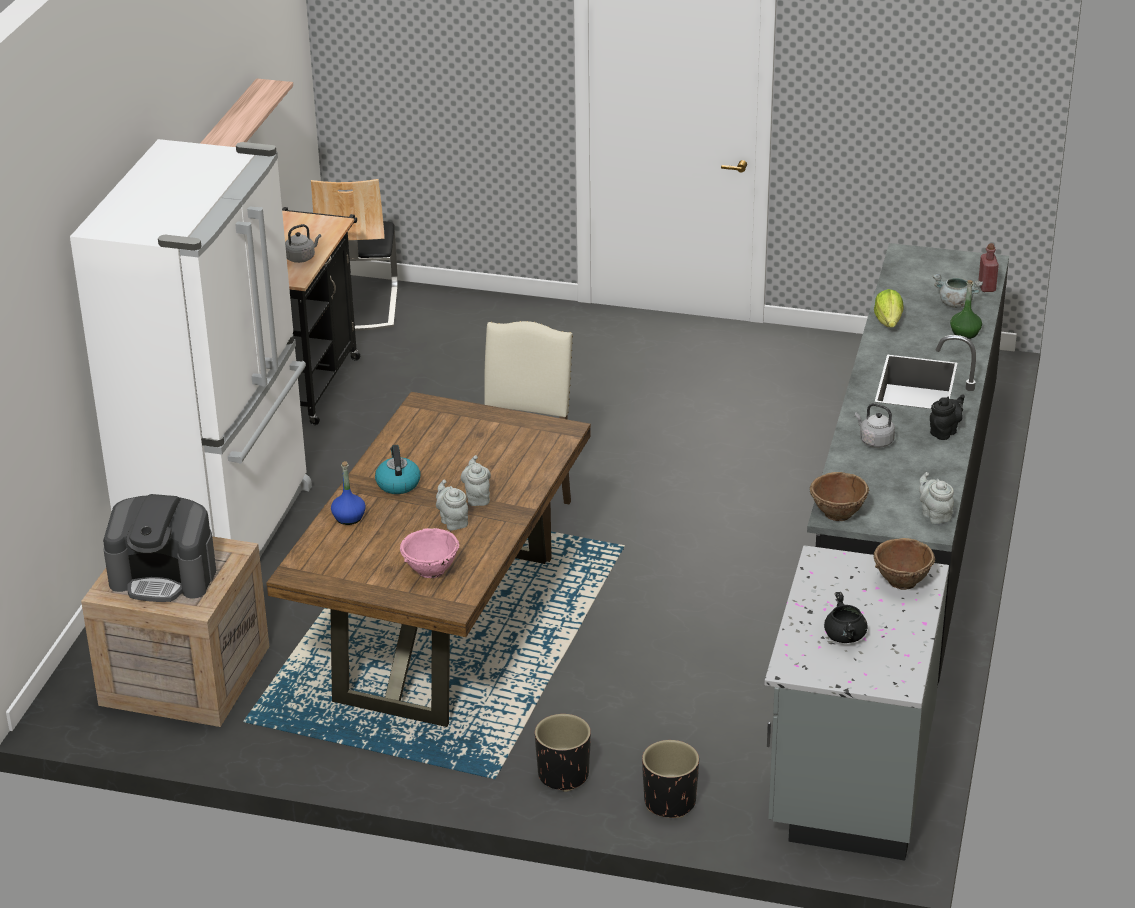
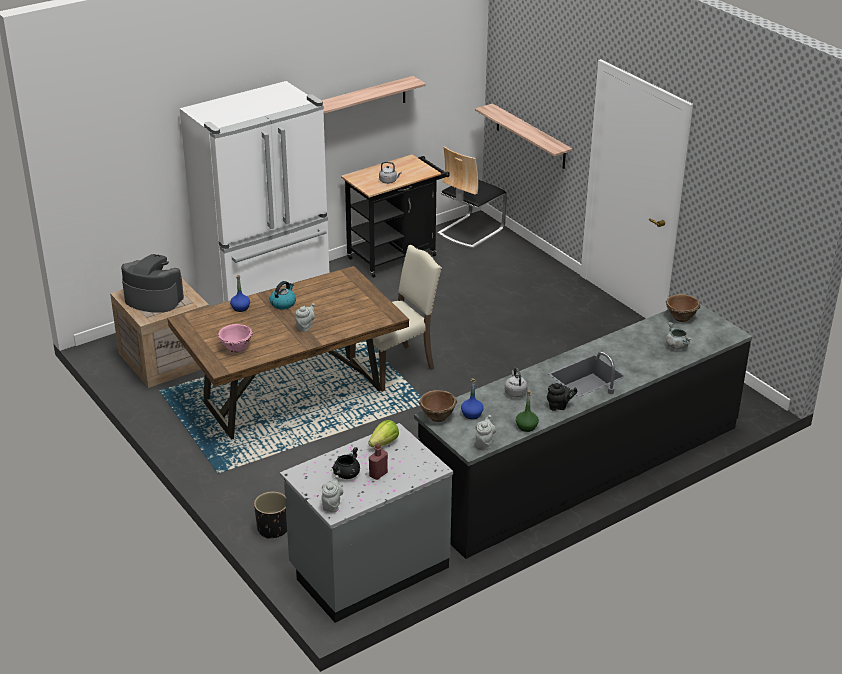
camera: 40 degrees right, 0 degrees up
coffee machine [103,494,216,602] -> coffee machine turned 150 degrees clockwise [121,254,184,313]
grey teapot [436,480,468,530] -> grey teapot moved to [321,475,343,513]
black planter [535,714,591,792] -> none
lettuce [874,289,904,328] -> lettuce moved to [368,420,399,447]
brown bowl [874,538,935,590] -> brown bowl moved to [666,294,700,322]
green bottle [950,280,982,339] -> green bottle moved to [516,391,539,432]
red bottle [978,243,999,292] -> red bottle moved to [369,443,388,480]
none -> blue bottle [461,378,484,419]
none -> shelf [475,103,573,169]

